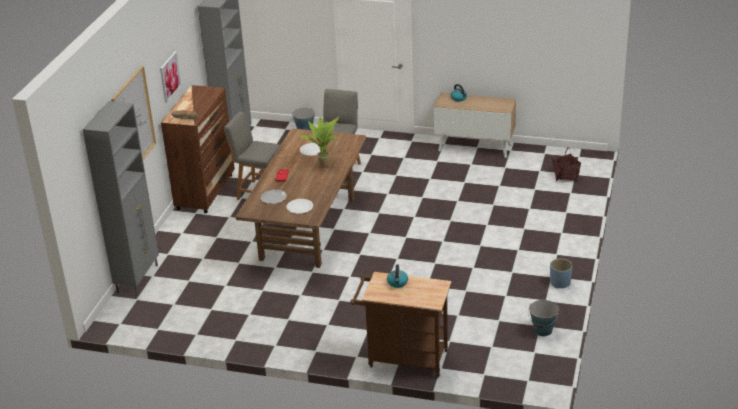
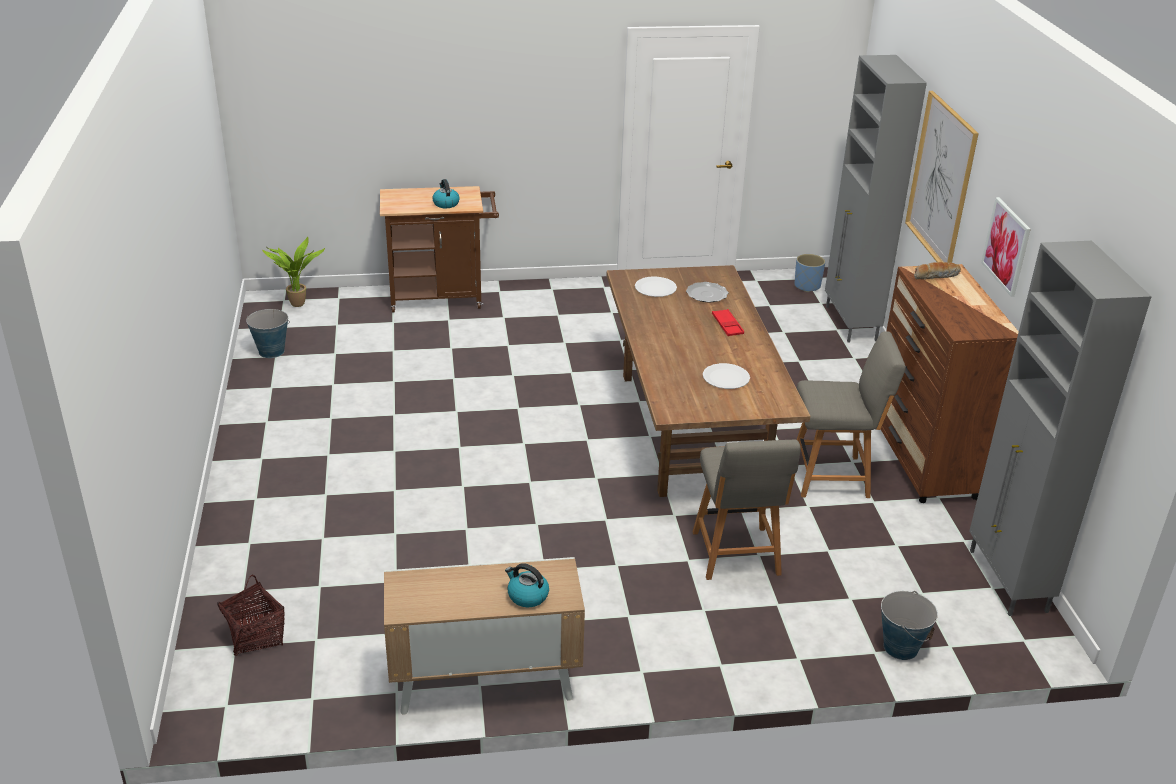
camera: 155 degrees right, 0 degrees up
potted plant [299,116,339,168] -> potted plant moved to [262,237,325,307]
blue planter [550,258,573,289] -> blue planter moved to [794,254,825,292]

